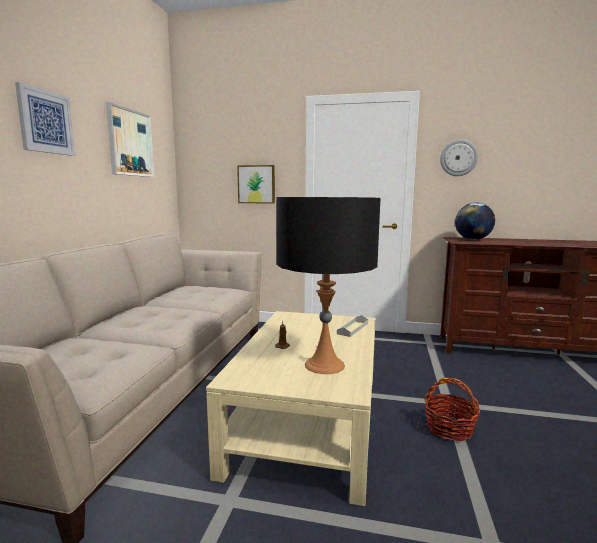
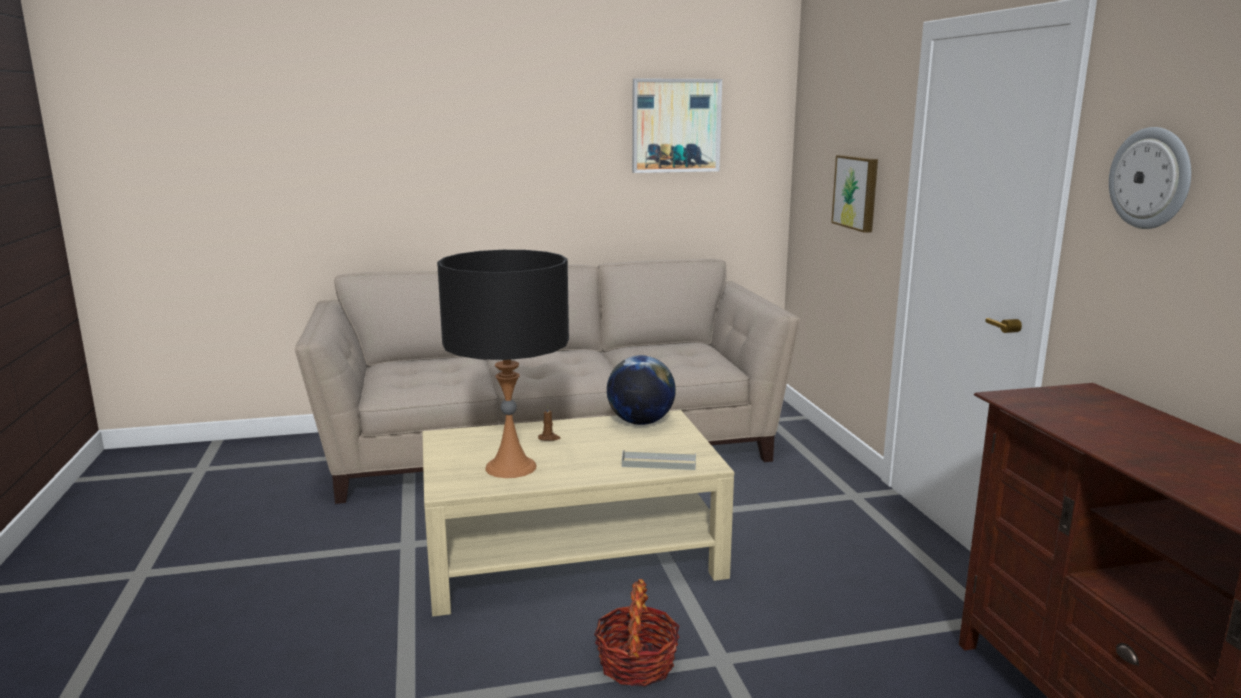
camera: 65 degrees right, 5 degrees up
picture [15,82,75,156] -> none
globe [455,203,495,240] -> globe moved to [607,355,676,425]

